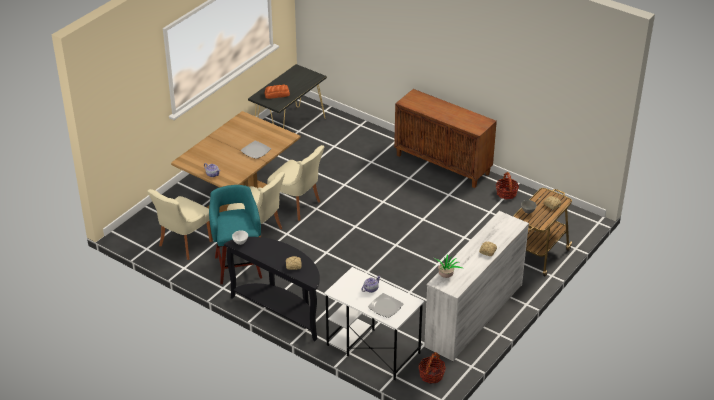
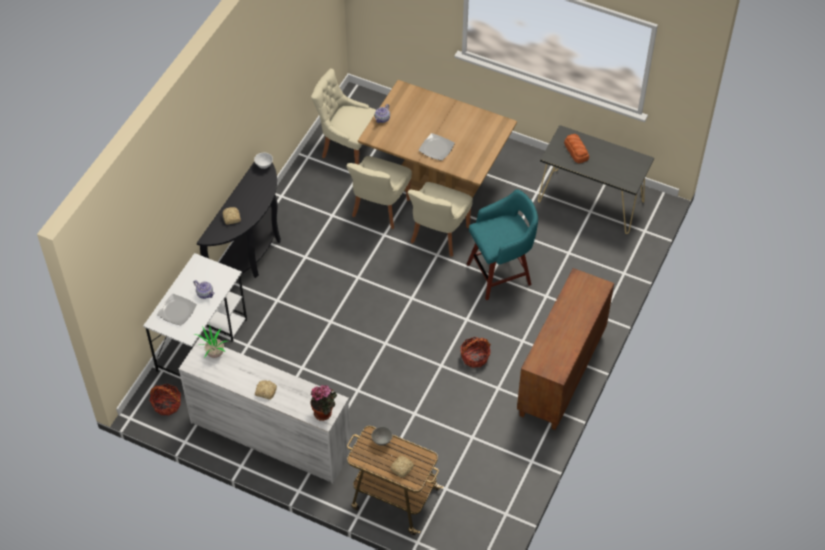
camera: 80 degrees right, 15 degrees up
turquoise stool [209,185,262,284] -> turquoise stool moved to [467,189,538,300]
basket [496,172,519,199] -> basket moved to [461,337,491,368]
none -> potted plant [310,385,337,421]

